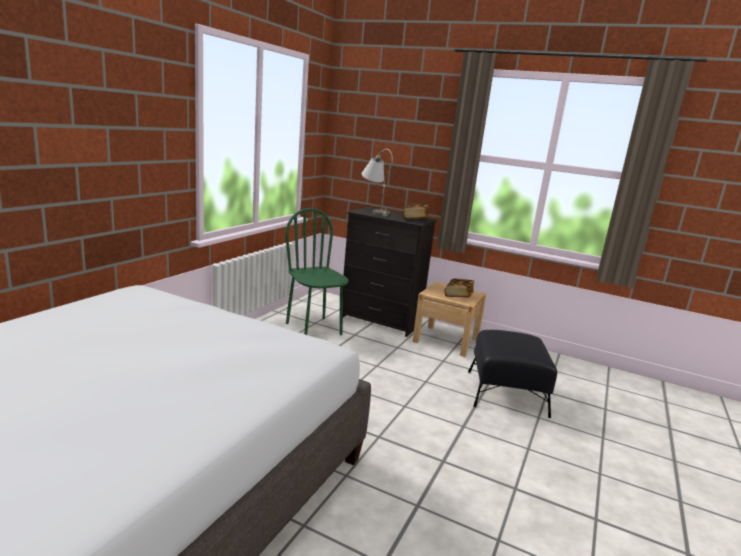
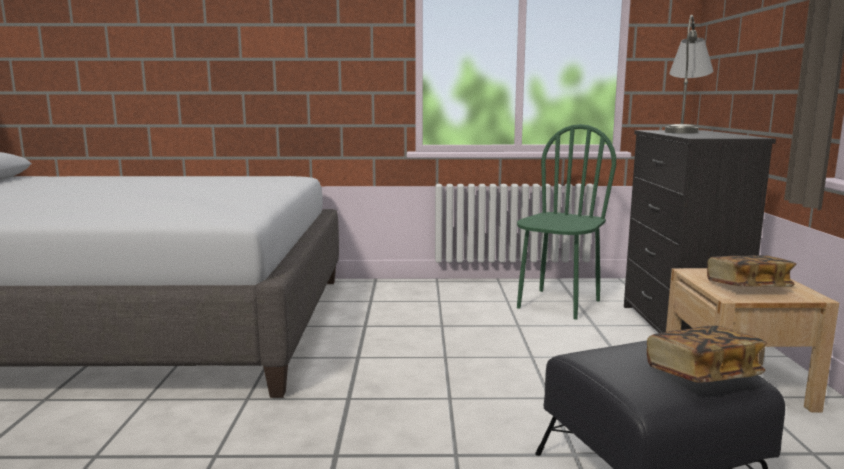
camera: 65 degrees right, 5 degrees down
book [403,204,429,219] -> book moved to [647,326,767,383]

